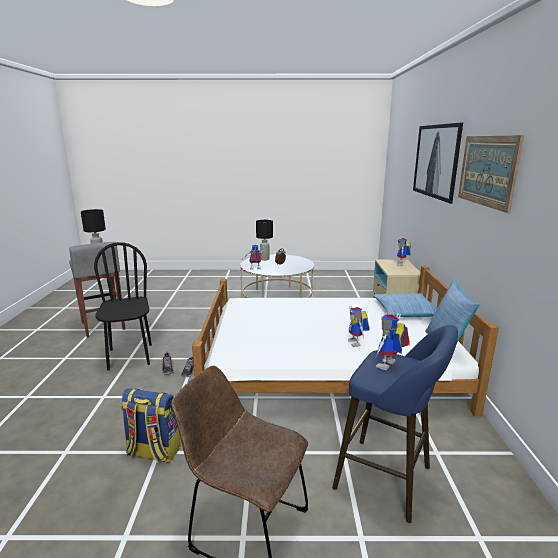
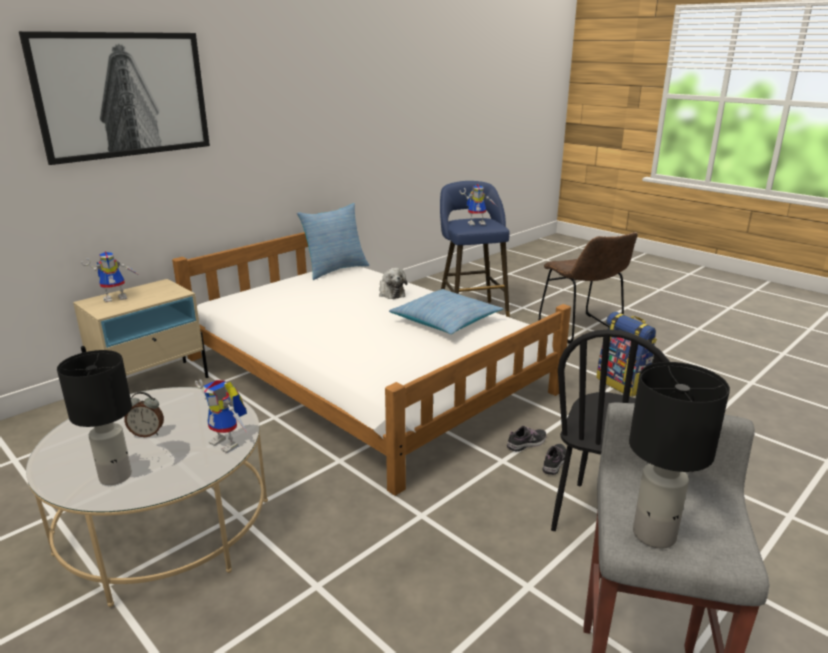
camera: 135 degrees left, 5 degrees up
toy robot [348,305,370,347] -> plush toy [379,268,407,299]
pillow [373,293,437,317] -> pillow moved to [389,289,503,334]
picture [458,135,524,213] -> none

